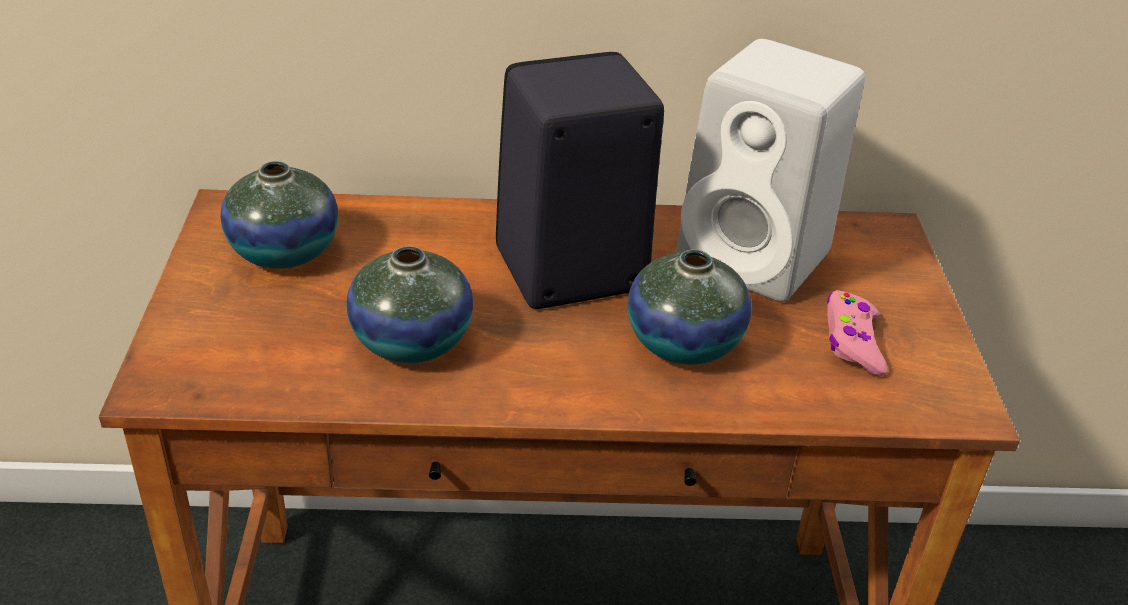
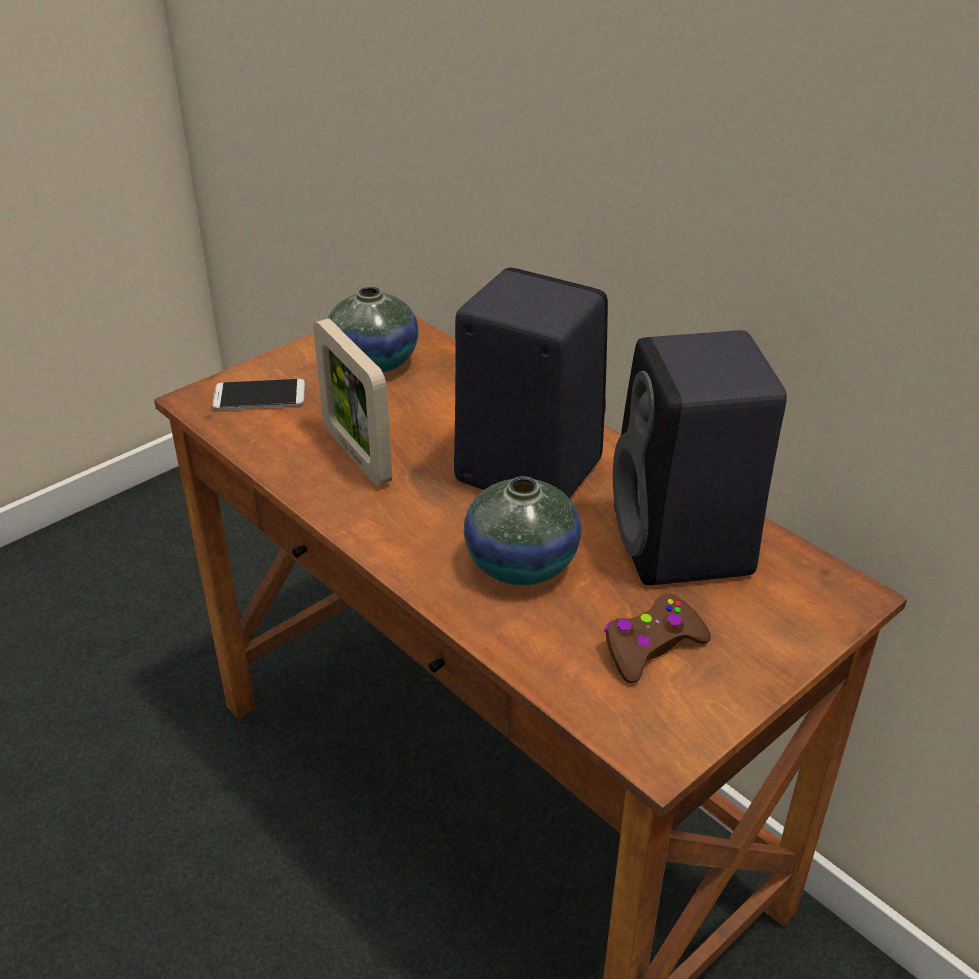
camera: 50 degrees right, 0 degrees up
vase [347,246,473,363] -> picture frame [313,318,392,486]
white speaker [676,39,865,302] -> black speaker [613,330,787,585]
pink game controller [827,290,888,376] -> brown game controller [604,594,711,683]
none -> phone [212,379,305,410]

